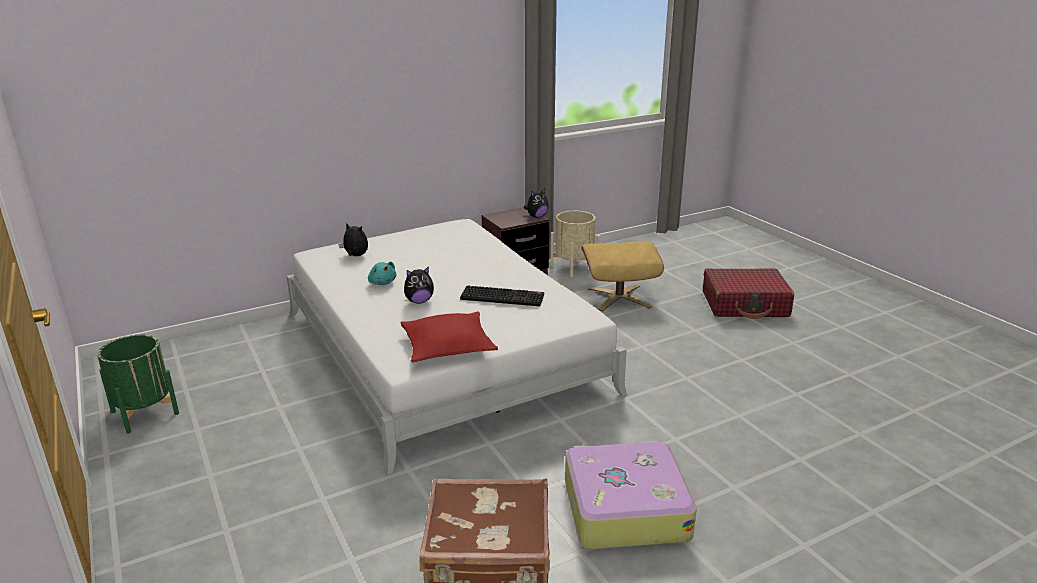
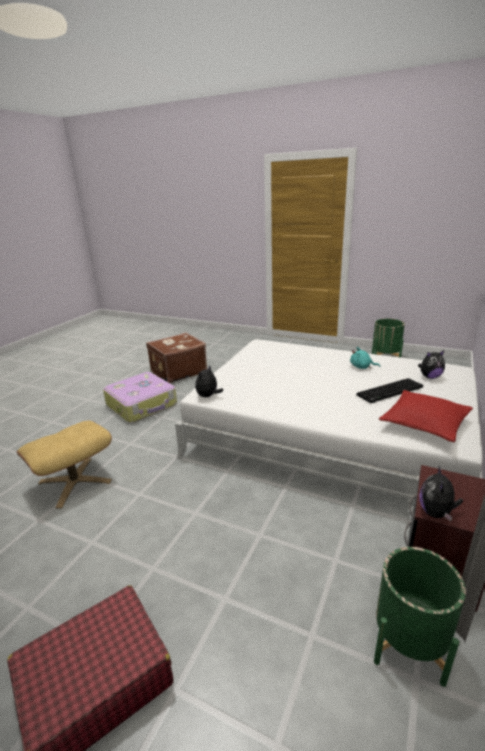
camera: 145 degrees right, 0 degrees up
red pillow [401,311,498,362] -> red pillow moved to [379,390,473,442]
plush toy [404,266,434,304] -> plush toy moved to [195,365,223,397]
keyboard [460,286,544,306] -> keyboard moved to [357,378,423,403]
beige planter [550,211,600,277] -> green planter [374,547,466,687]
beige ottoman [581,241,664,312] -> beige ottoman moved to [17,421,112,509]

